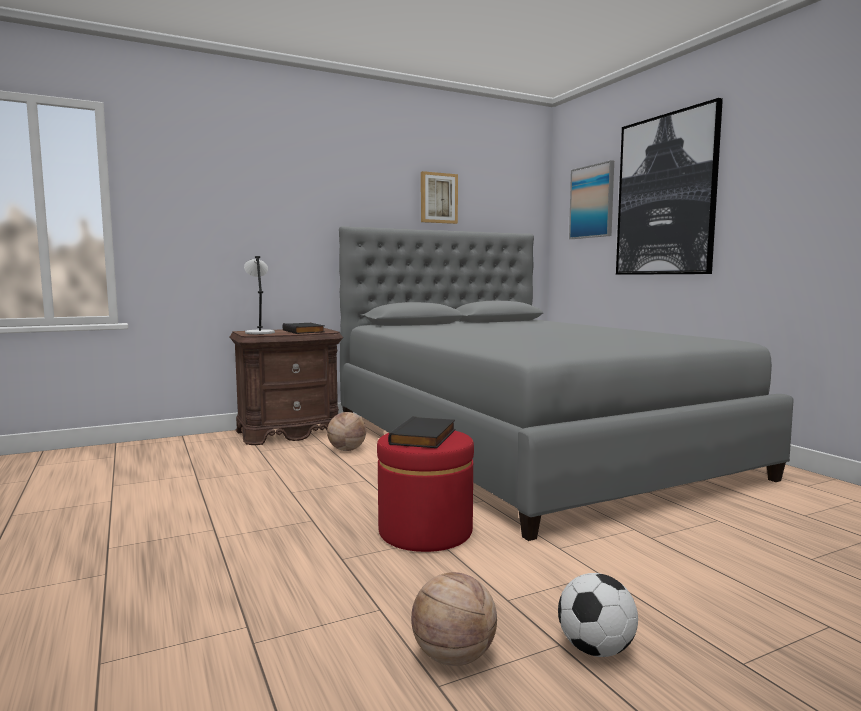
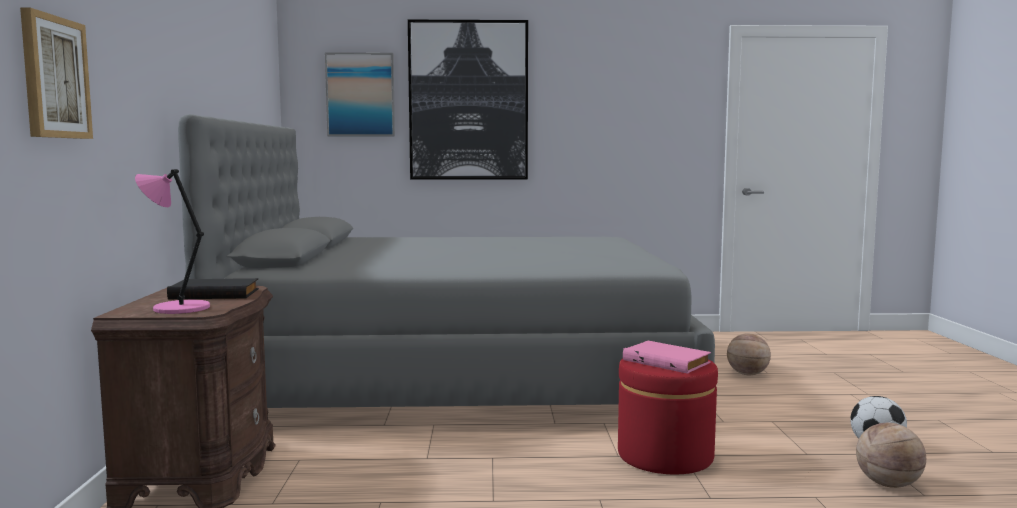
camera: 65 degrees left, 0 degrees up
grey table lamp [244,256,275,334] -> pink table lamp [135,169,210,314]
basketball [327,412,366,451] -> basketball moved to [727,333,771,375]
black book [388,416,456,448] -> pink book [623,341,711,374]
picture [421,171,458,224] -> picture moved to [20,7,93,139]

